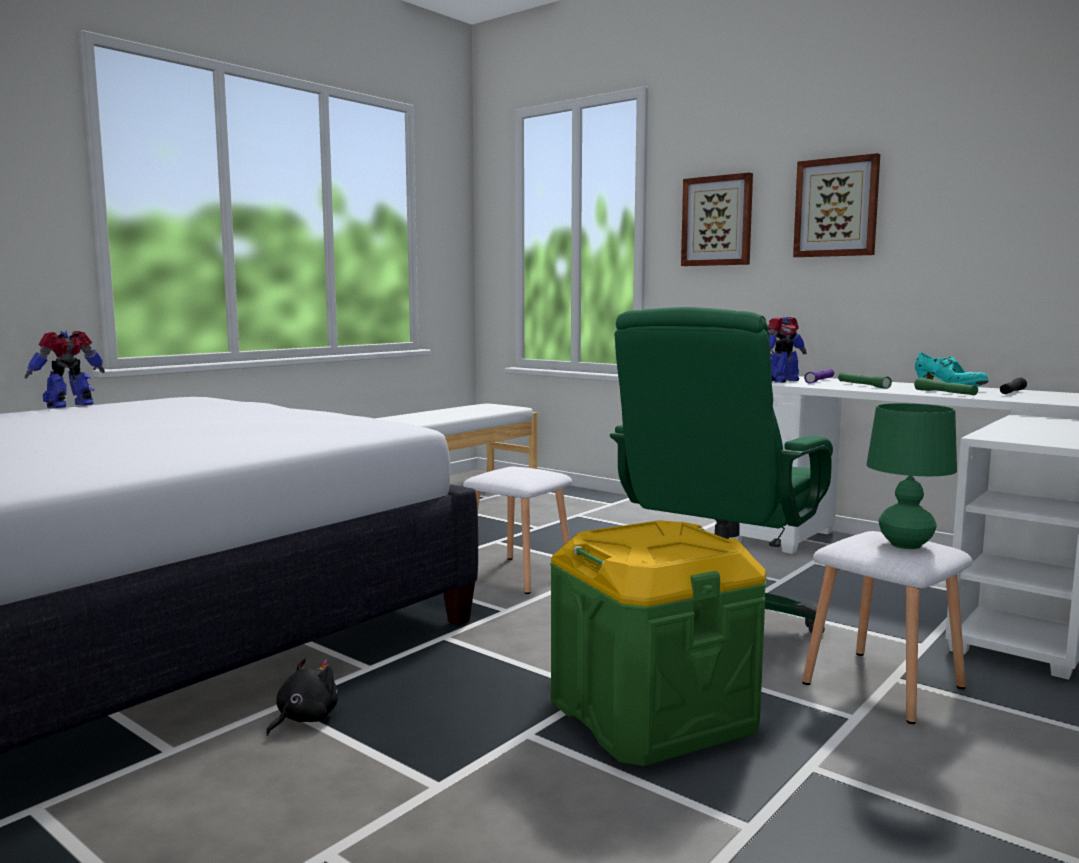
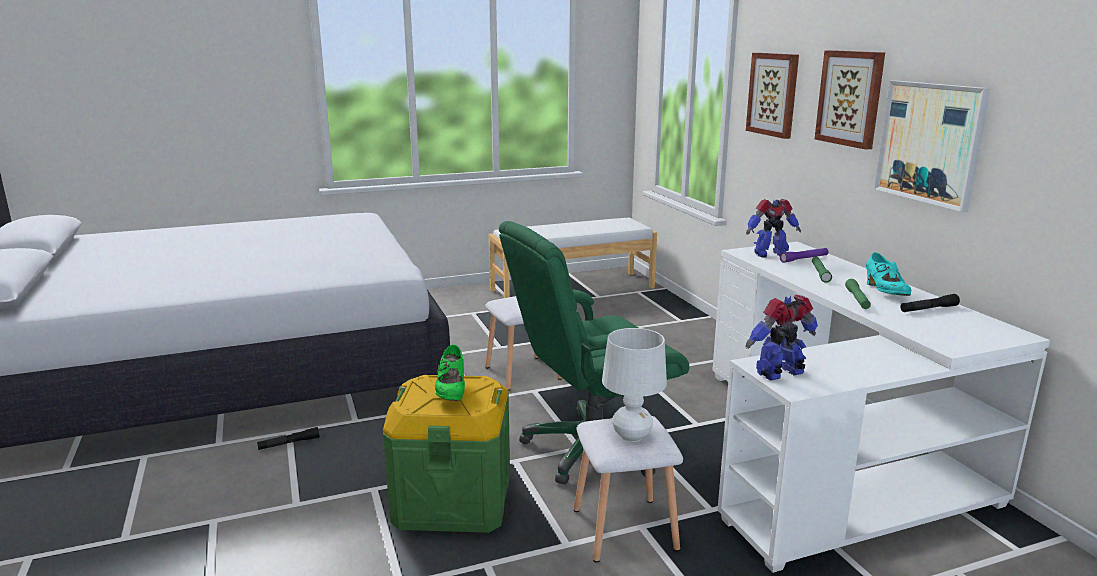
camera: 30 degrees right, 10 degrees up
toy robot [25,331,105,408] -> toy robot moved to [745,295,818,381]
black plush toy [266,658,338,736] -> black flashlight [257,427,320,450]
green table lamp [866,403,957,549] -> white table lamp [602,328,667,442]
none -> green shoe [435,345,465,401]
none -> picture [874,80,991,212]

